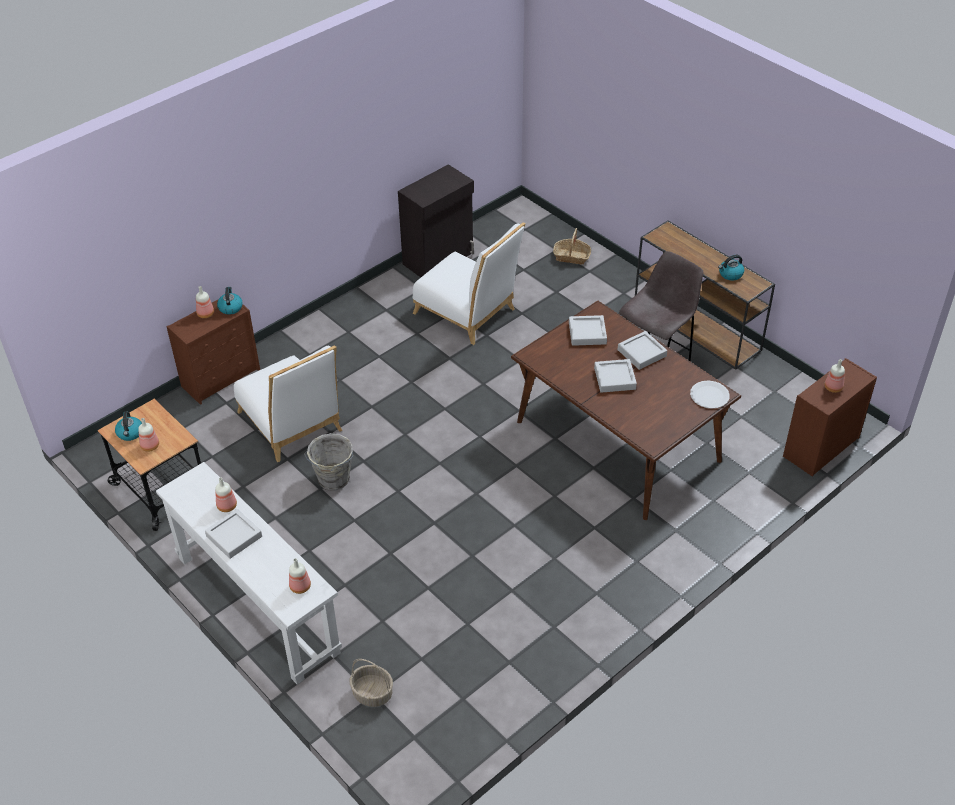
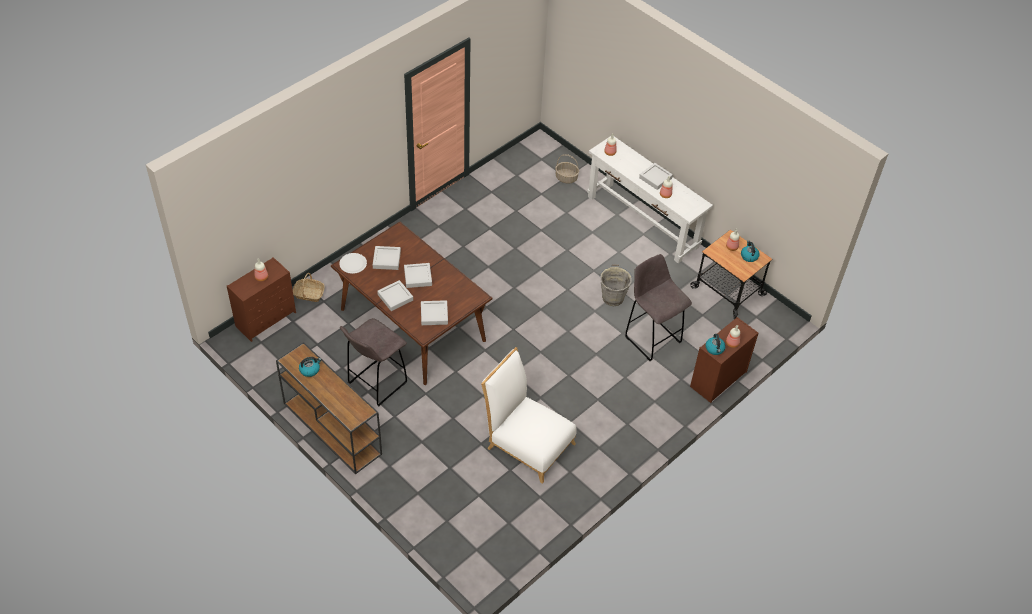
camera: 175 degrees right, 5 degrees up
white chair [234,346,342,462] -> grey stool [625,254,692,361]
black cabinet [398,164,474,277] -> none
basket [553,228,591,265] -> basket moved to [293,273,325,302]
none -> grey tray [373,246,401,270]

